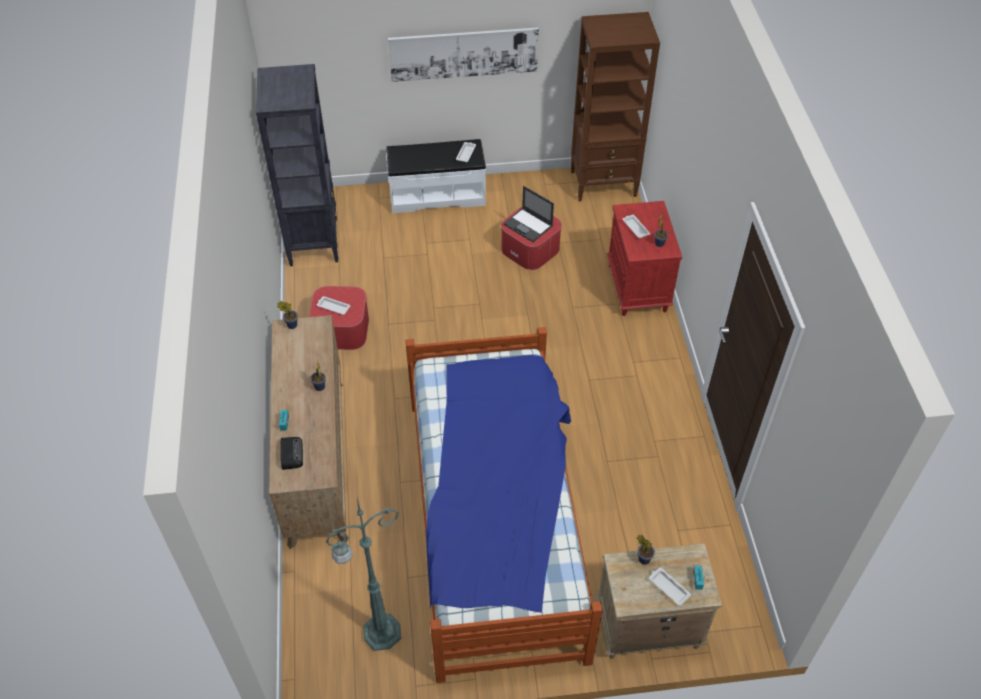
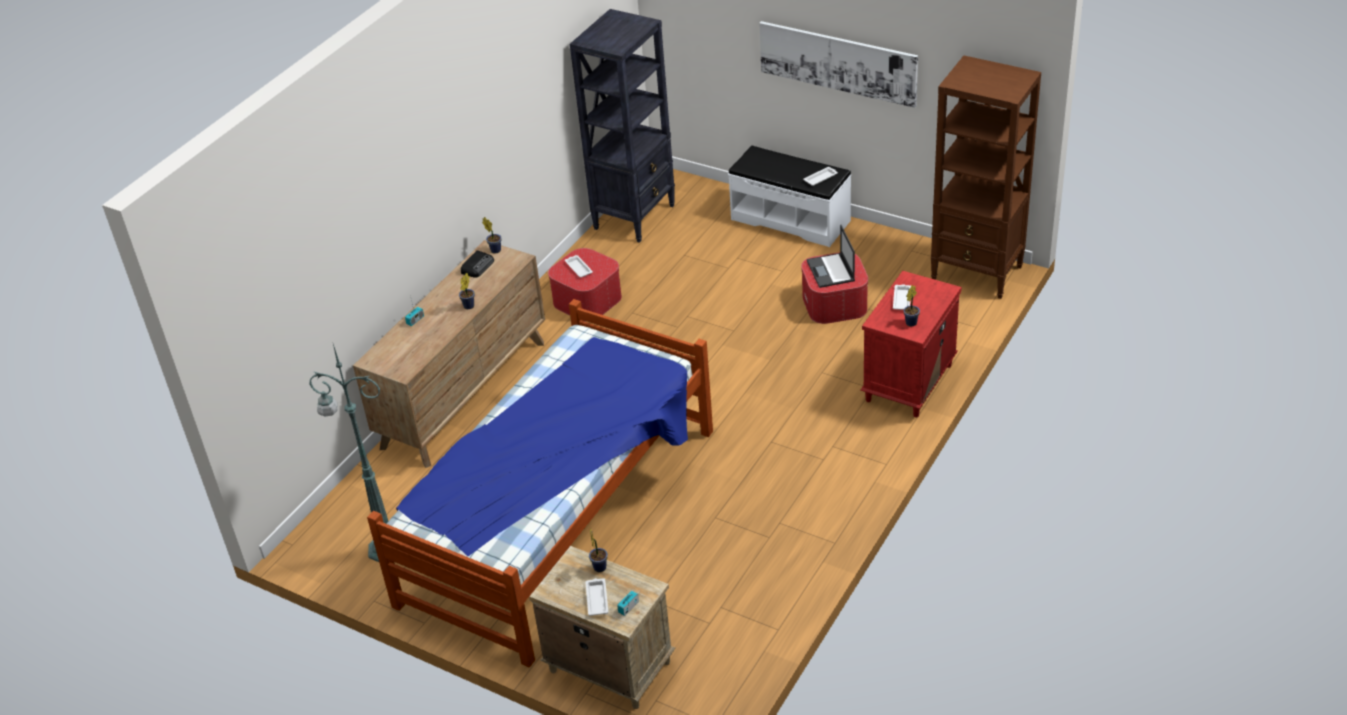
camera: 40 degrees right, 10 degrees down
radio [280,437,303,470] -> radio moved to [461,250,494,278]

